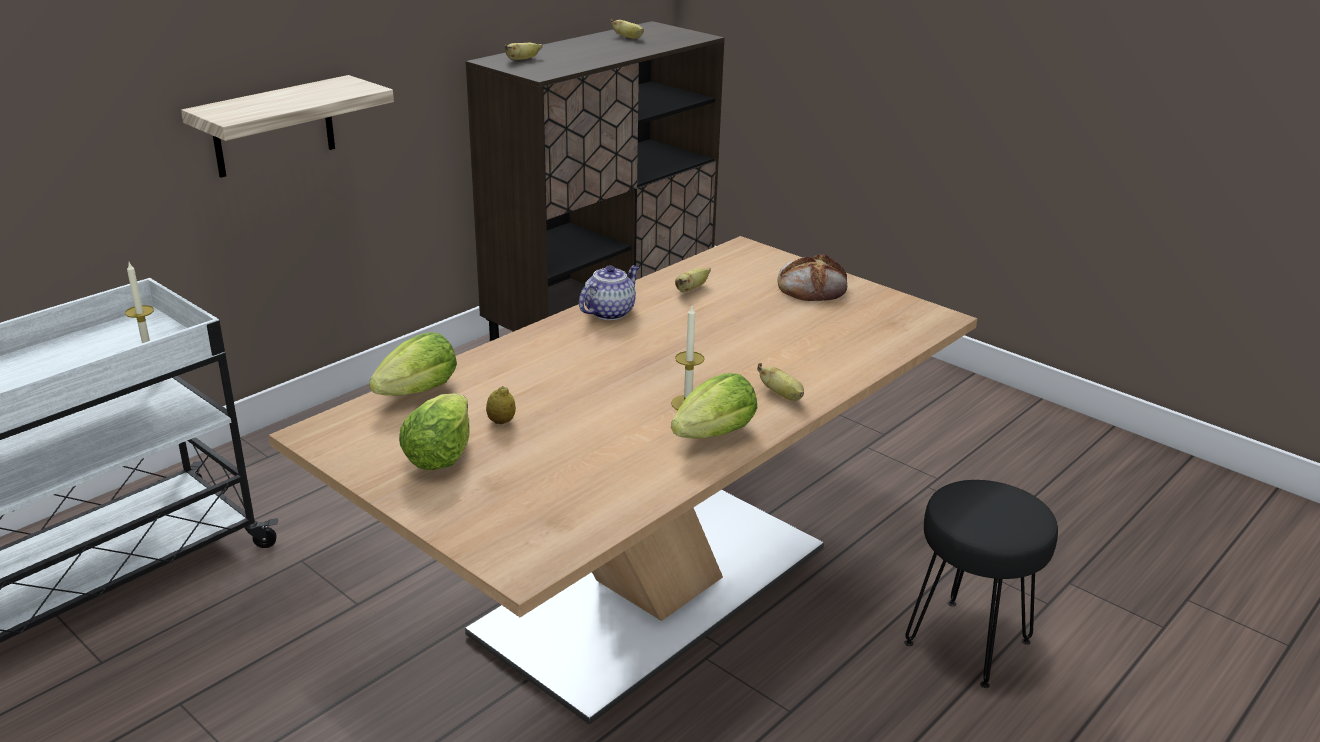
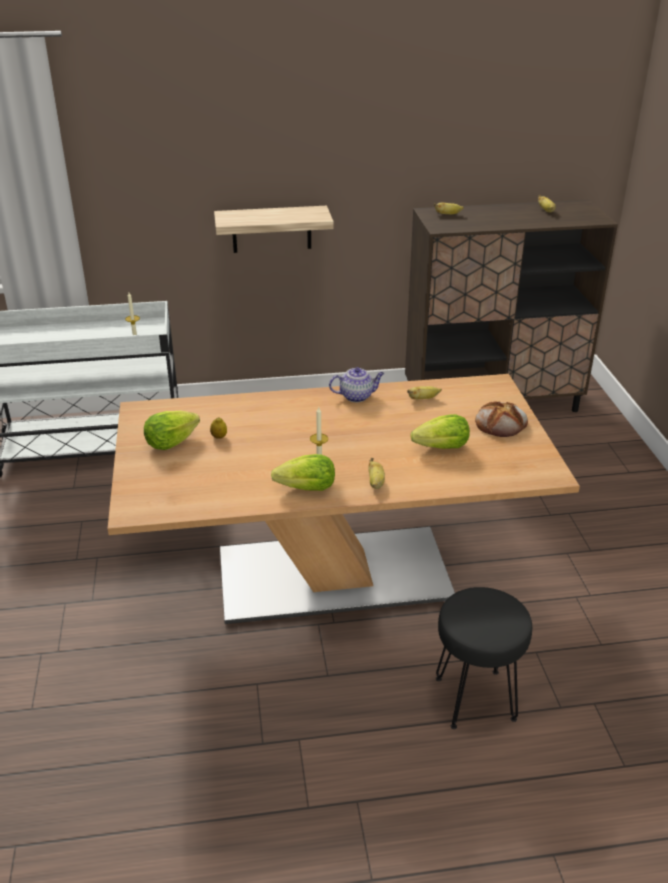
camera: 40 degrees right, 5 degrees up
lettuce [369,332,457,396] -> lettuce moved to [411,414,470,449]

